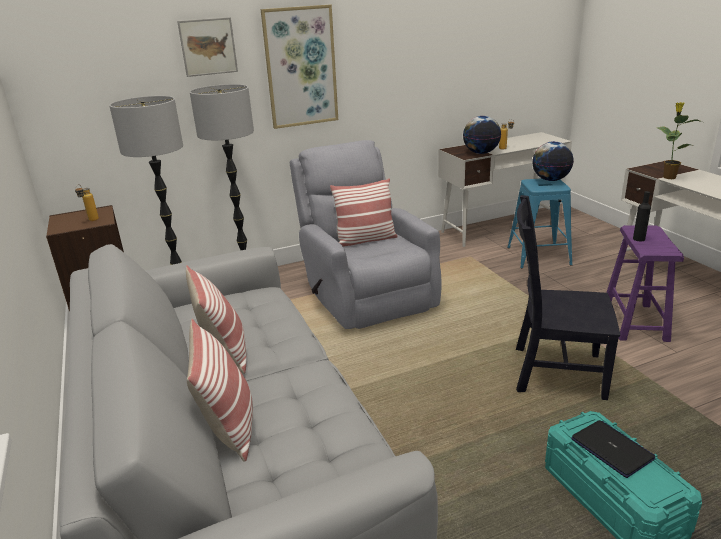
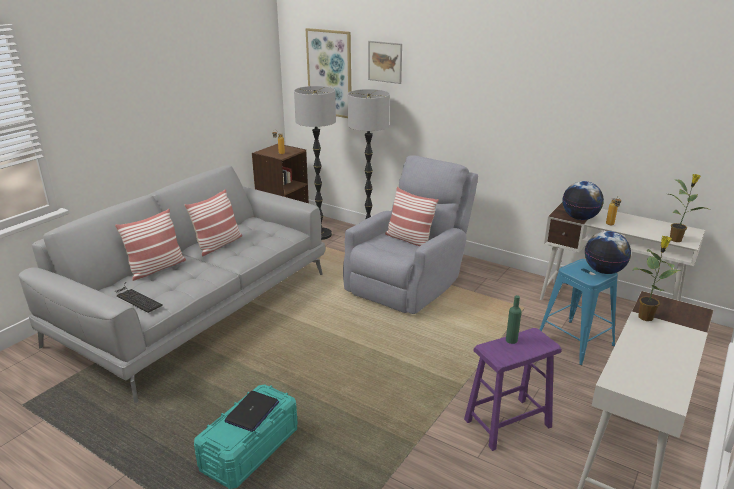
camera: 55 degrees right, 0 degrees up
picture [261,5,338,129] -> picture moved to [306,28,351,118]
black chair [516,195,620,400] -> none
black bottle [633,191,651,241] -> green bottle [506,295,522,344]
none -> keyboard [115,282,163,313]
none -> potted plant [669,174,711,242]

